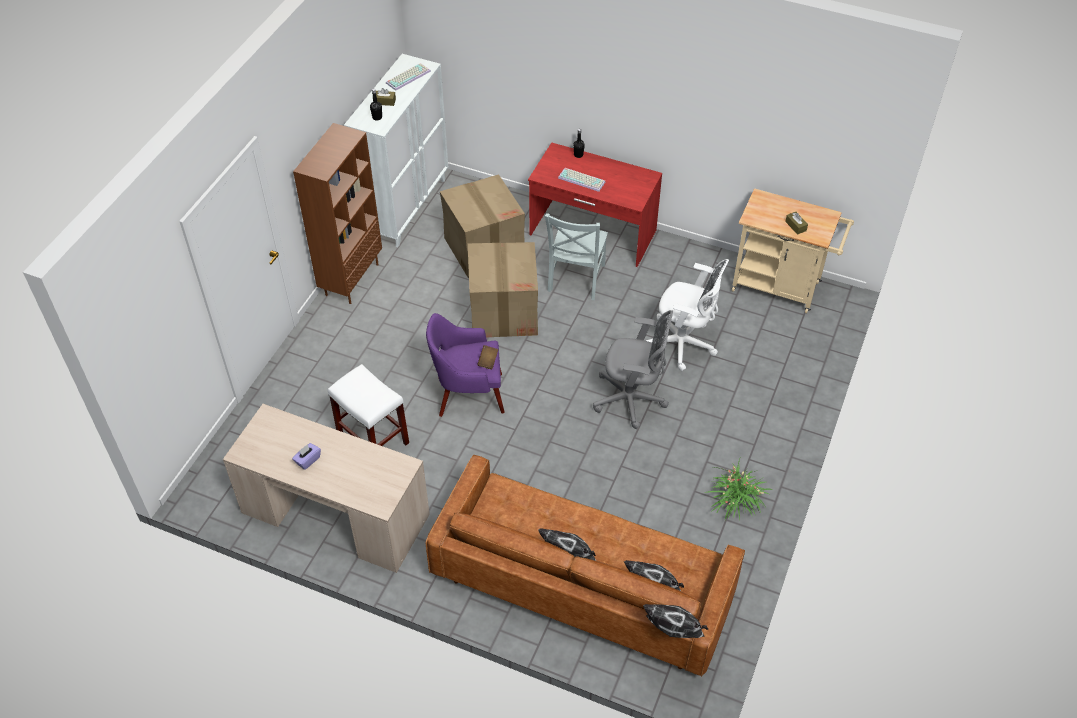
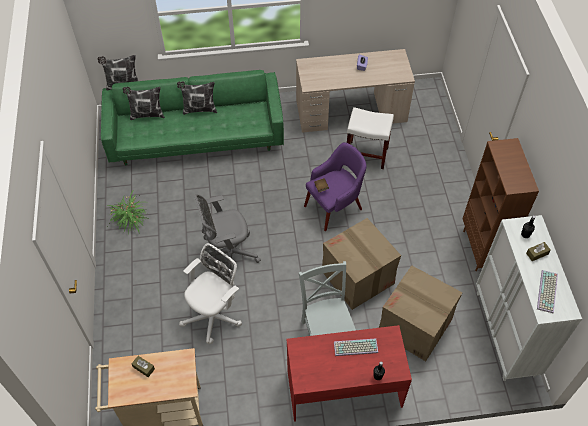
camera: 150 degrees right, 5 degrees up
brown sofa [426,455,745,677] -> green sofa [101,70,284,165]
white office chair [646,259,729,371] -> white office chair turned 135 degrees clockwise [179,243,242,344]

